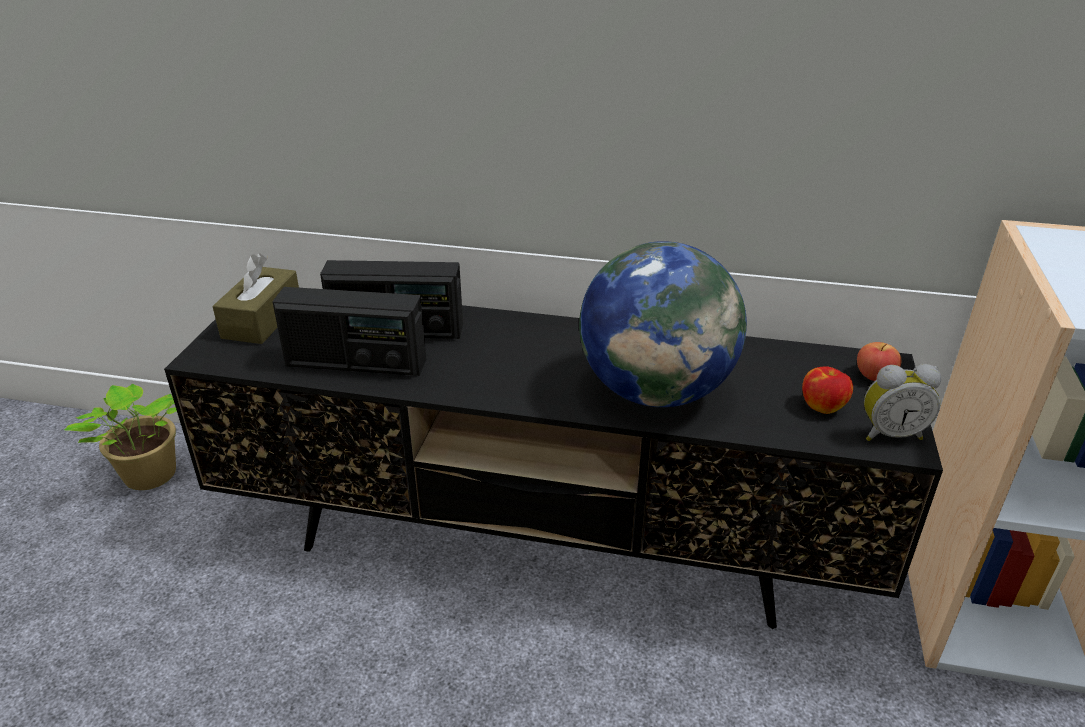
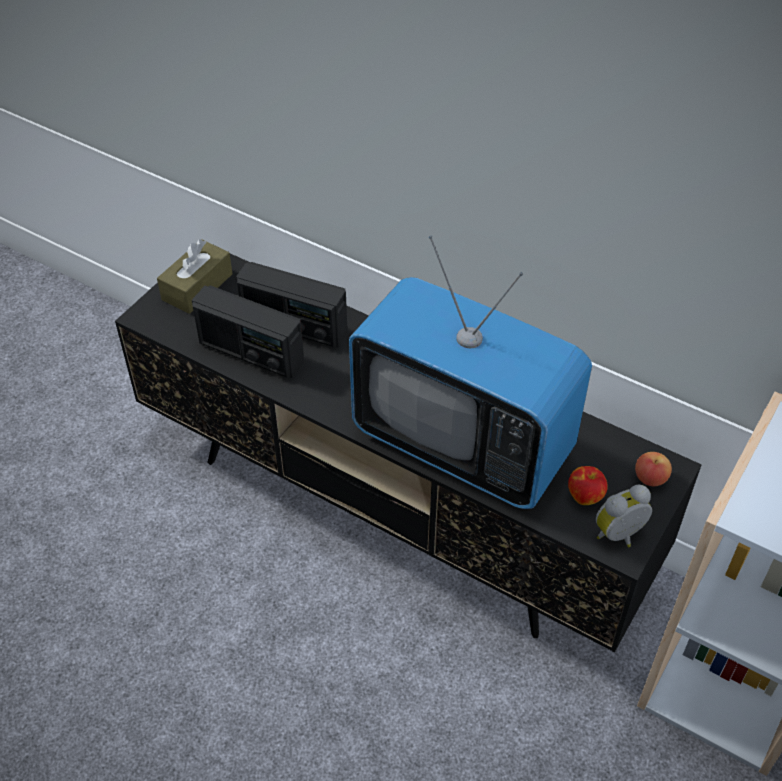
camera: 20 degrees right, 15 degrees up
potted plant [64,384,177,490] -> none
globe [579,241,747,407] -> television [349,236,592,509]
alarm clock [864,364,941,441] -> alarm clock turned 135 degrees clockwise [596,484,652,547]

